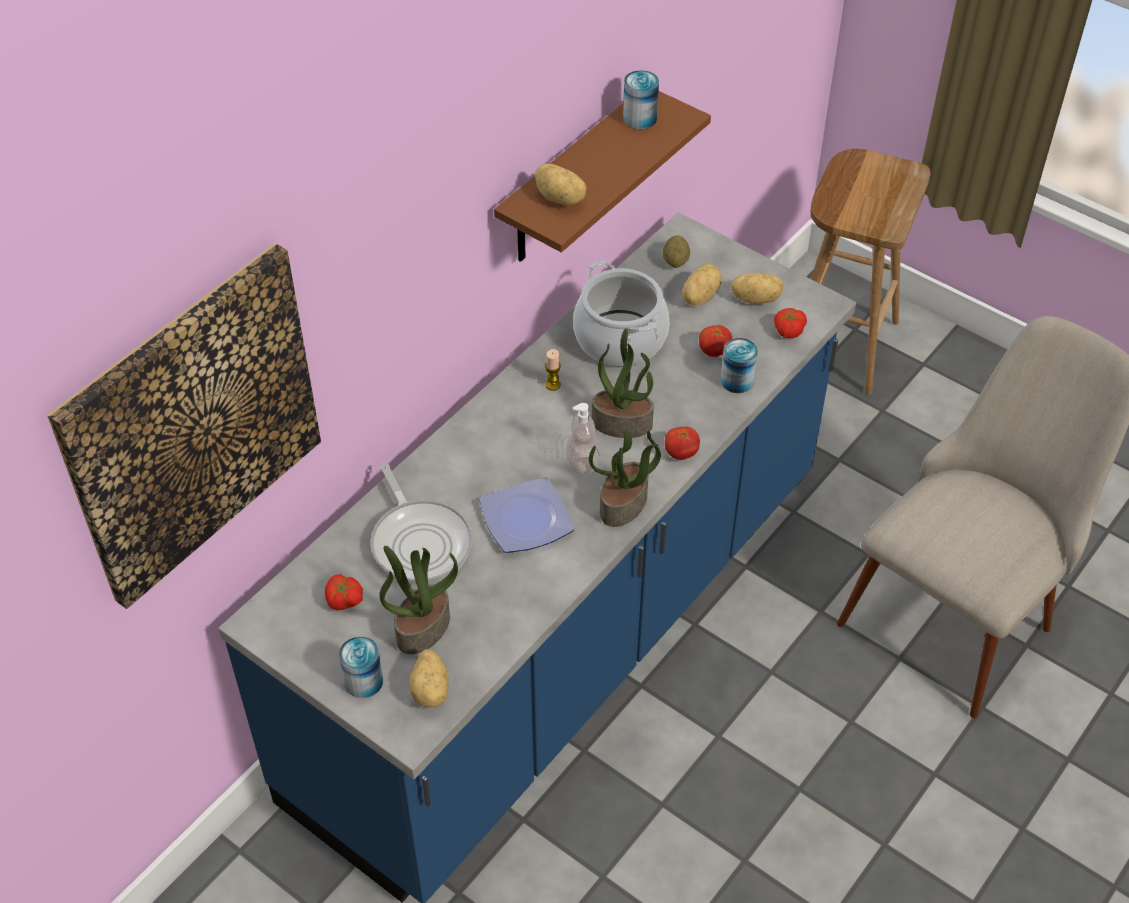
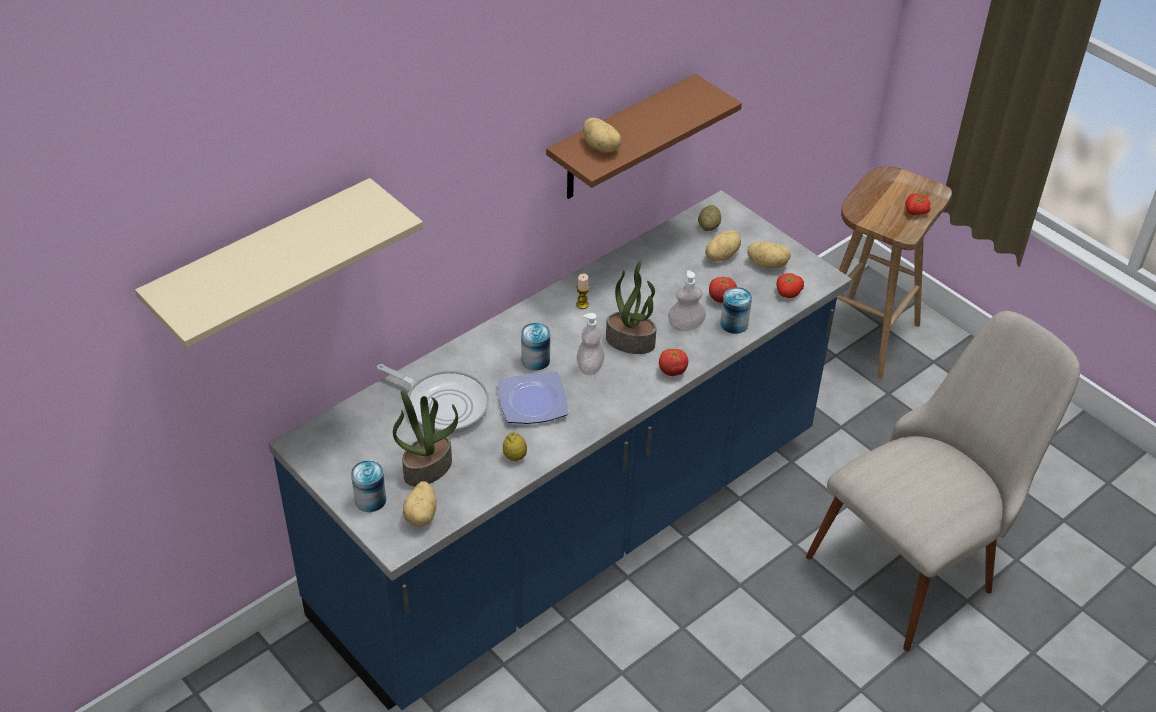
camera: 10 degrees right, 5 degrees down
picture [47,243,321,609] -> beige shelf [135,178,423,348]
tomato [325,574,363,610] -> tomato moved to [905,194,931,215]
frying pan [371,463,472,585] -> frying pan turned 45 degrees counterclockwise [377,364,489,434]
cooking pot [573,261,669,366] -> none
potted plant [589,429,661,527] -> none
can [623,70,659,129] -> can moved to [521,323,550,371]
none -> lemon [503,432,527,461]
none -> soap dispenser [668,270,706,331]

